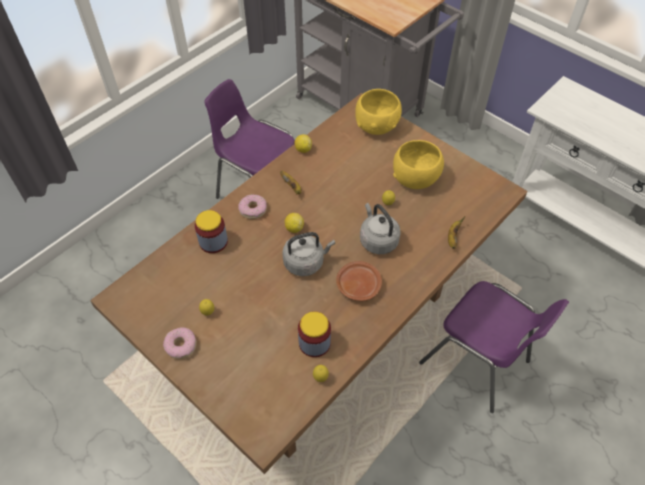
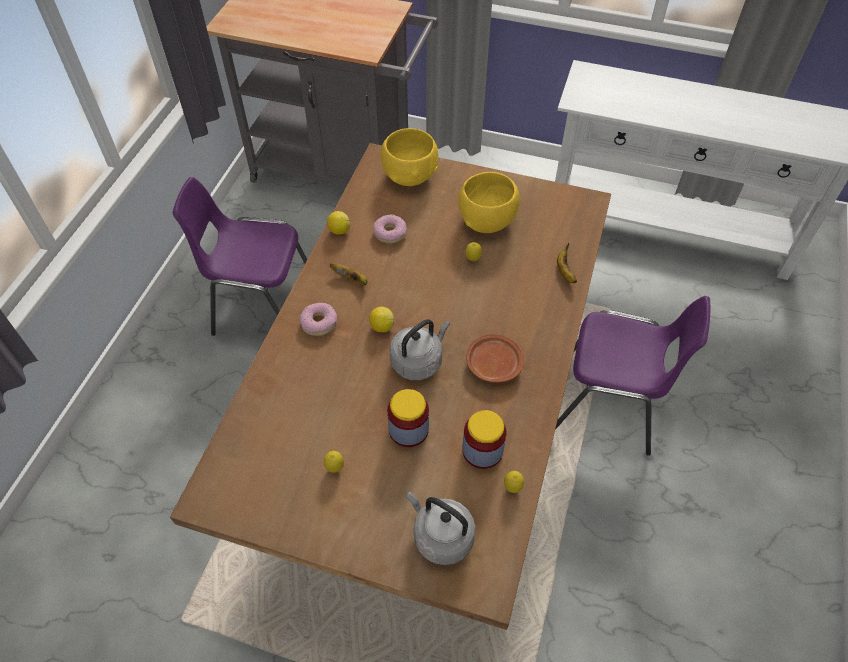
camera: 25 degrees left, 0 degrees up
donut [163,327,197,359] -> donut moved to [373,214,407,244]
jar [195,210,228,253] -> jar moved to [387,389,429,447]
grey kettle [360,203,401,254] -> grey kettle moved to [407,491,476,565]

